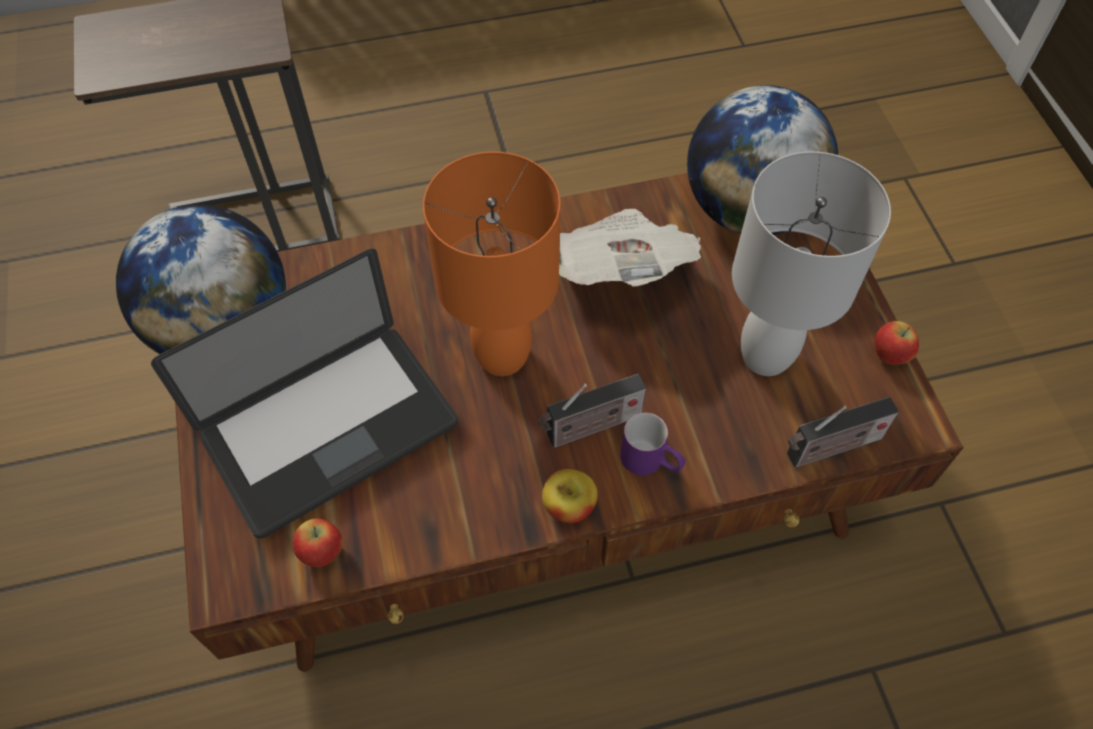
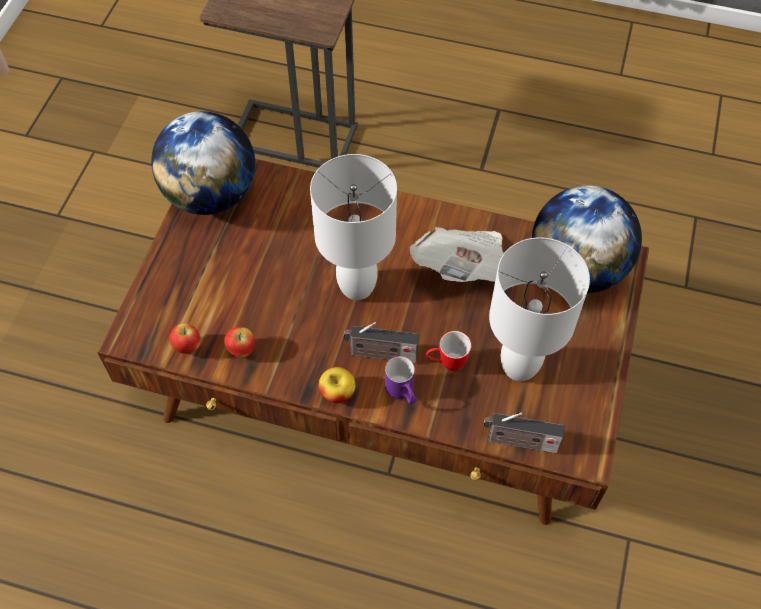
camera: 30 degrees right, 0 degrees up
laptop [151,249,458,539] -> none
orange table lamp [423,151,560,376] -> white table lamp [310,154,397,300]
apple [875,321,919,365] -> apple moved to [224,327,255,358]
none -> mug [426,331,471,371]

